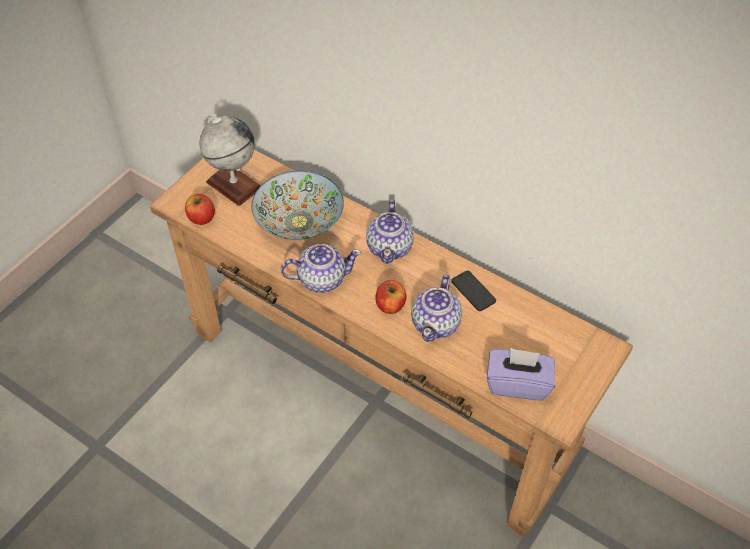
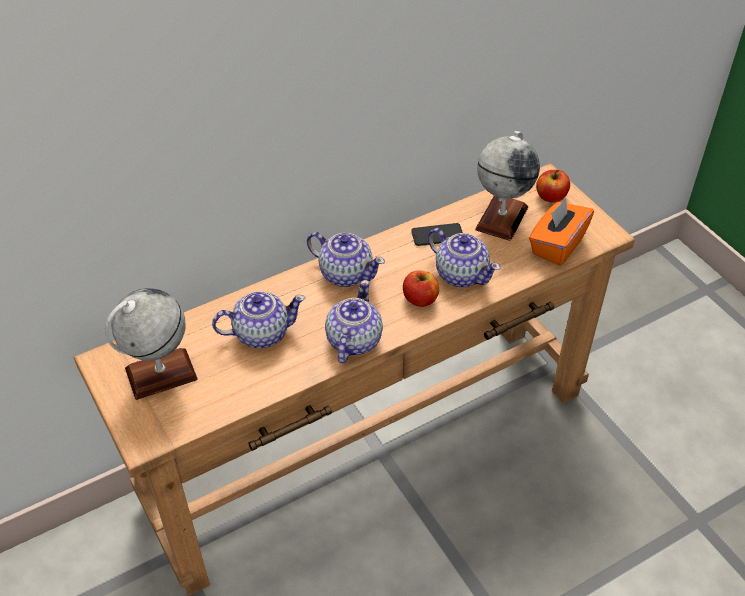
camera: 65 degrees left, 5 degrees down
apple [185,194,215,225] -> apple moved to [536,170,570,203]
bowl [252,171,344,240] -> teapot [212,291,305,348]
purple tissue box [487,348,555,401] -> orange tissue box [529,198,594,266]
none -> globe [475,131,540,241]

